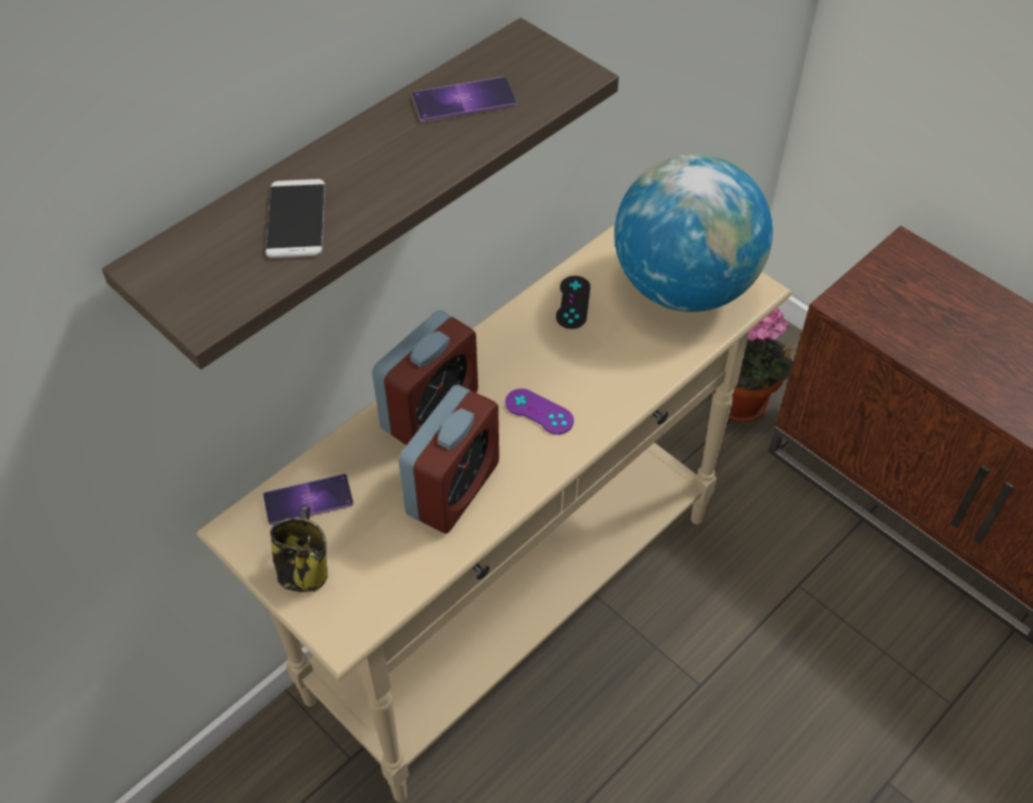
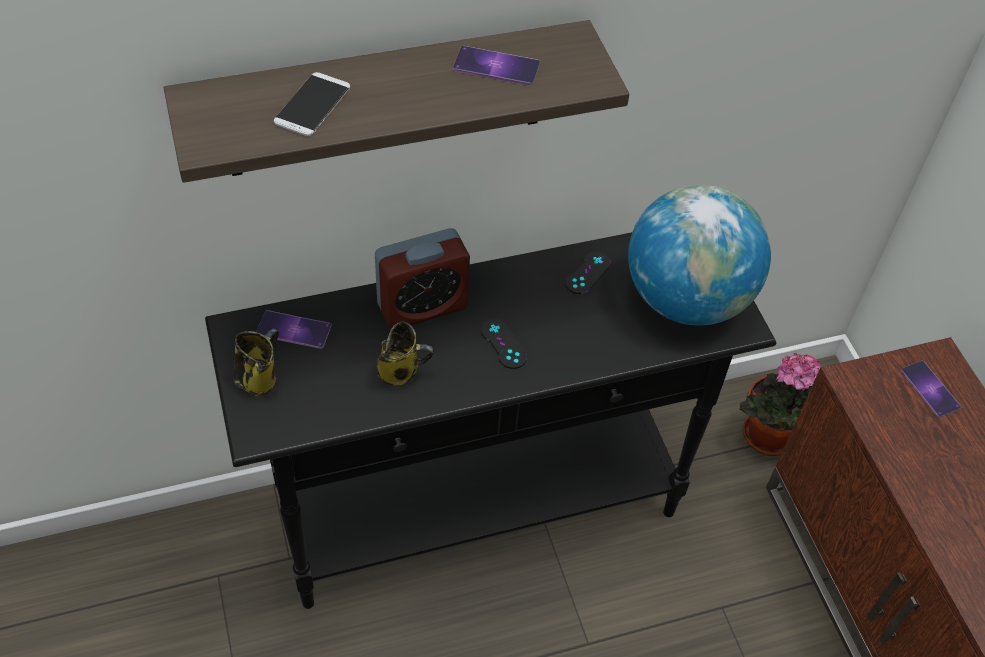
camera: 25 degrees right, 0 degrees up
beige console table [197,224,792,802] -> black console table [205,232,776,609]
alarm clock [399,385,499,533] -> mug [377,321,434,386]
purple game controller [505,389,574,435] -> black game controller [481,319,527,369]
none -> phone [901,361,961,417]

